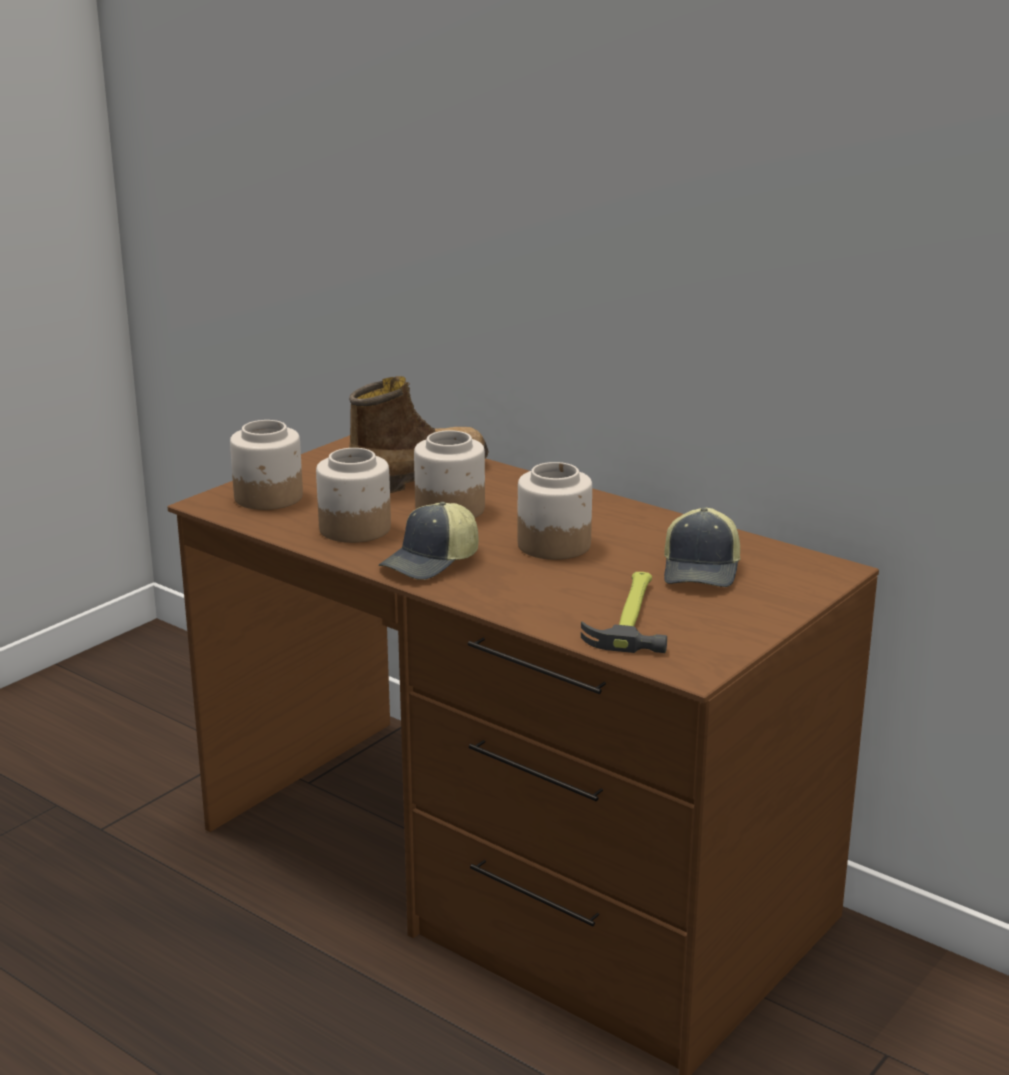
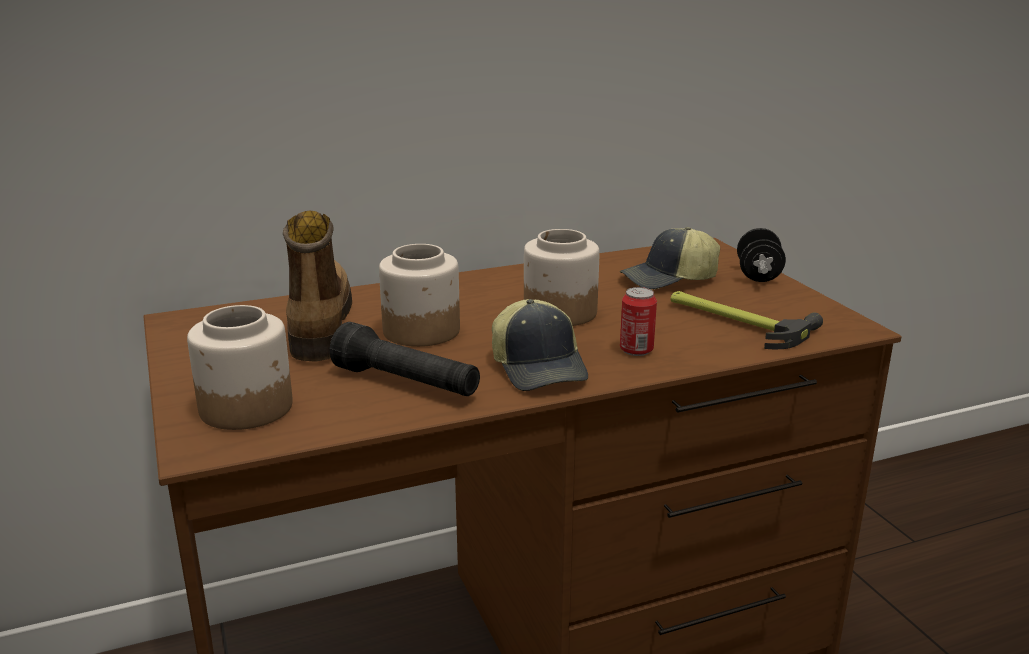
camera: 60 degrees left, 0 degrees up
jar [316,448,391,543] -> black flashlight [330,322,480,396]
cap [664,508,740,587] -> cap turned 120 degrees clockwise [620,227,720,290]
none -> can [620,287,657,356]
none -> black dumbbell [737,228,786,282]

